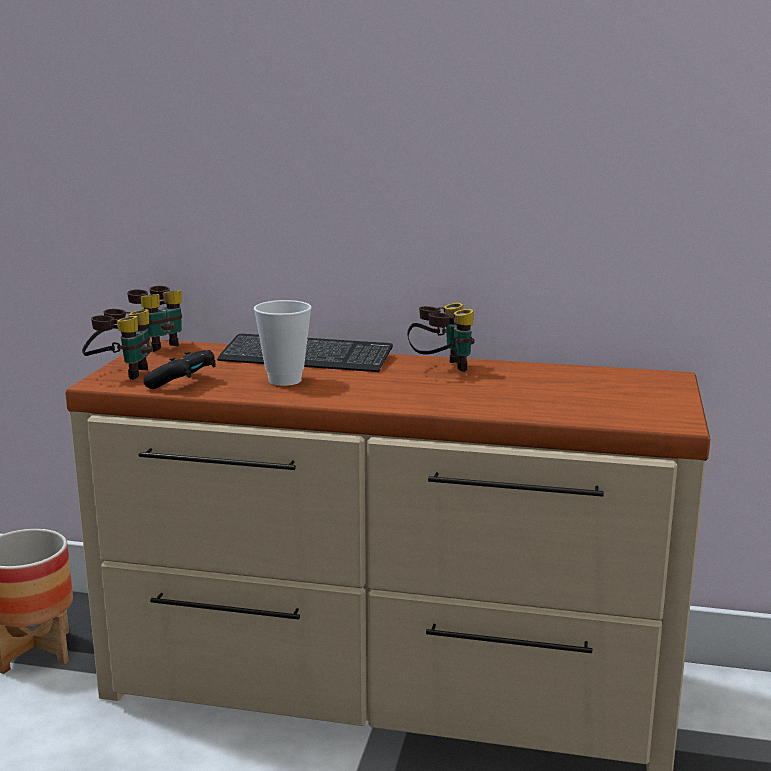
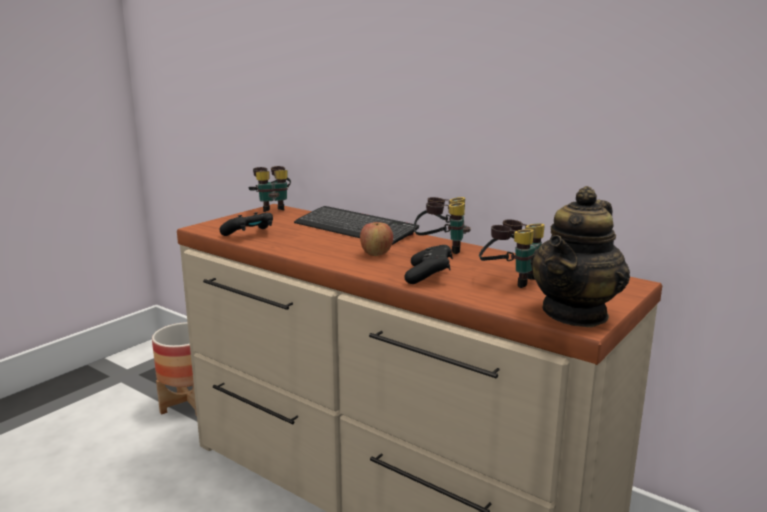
camera: 25 degrees right, 0 degrees up
binoculars [82,309,153,380] -> binoculars moved to [479,220,545,288]
cup [254,300,312,386] -> none
none -> apple [360,222,393,256]
none -> black game controller [404,245,453,284]
none -> teapot [530,186,630,327]

